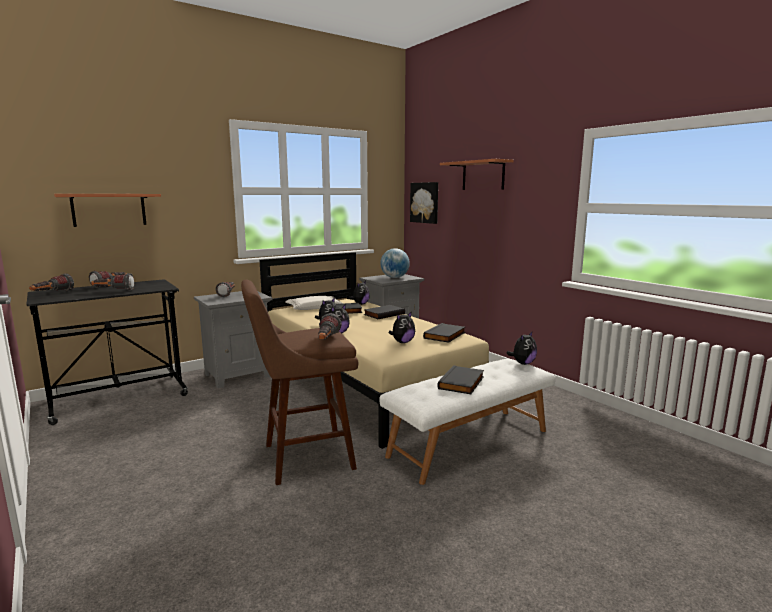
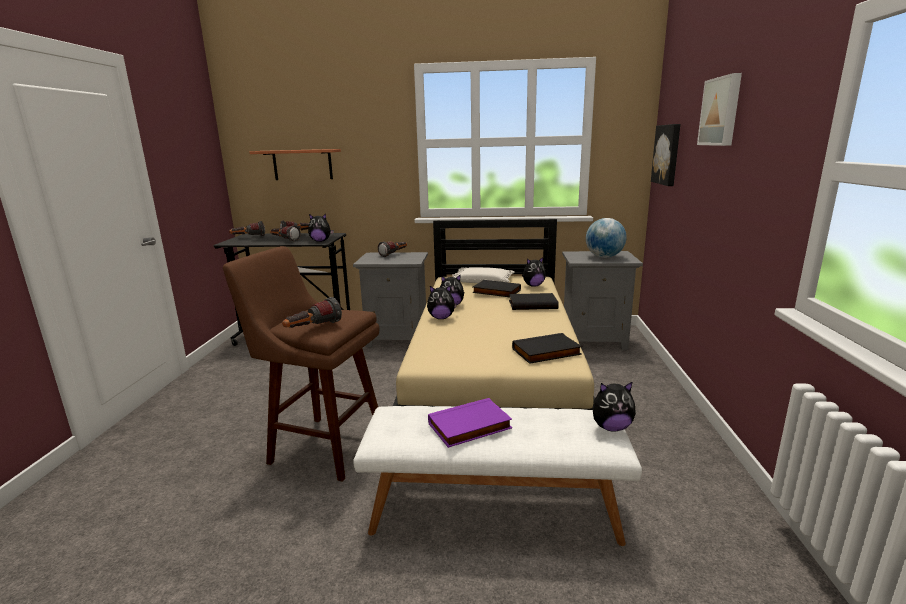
camera: 40 degrees right, 5 degrees up
plush toy [389,311,415,343] -> plush toy moved to [308,214,334,242]
black book [437,365,484,394] -> purple book [428,398,512,448]
shelf [440,159,514,190] -> picture [697,73,742,146]

